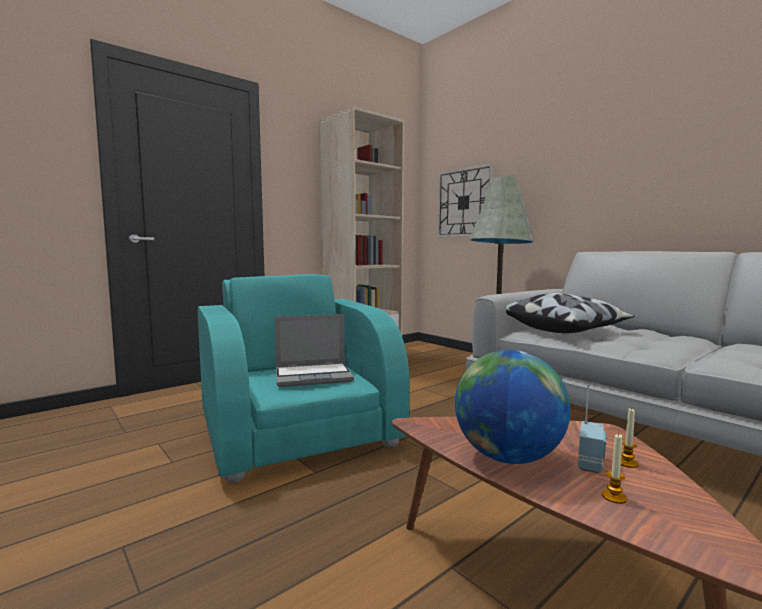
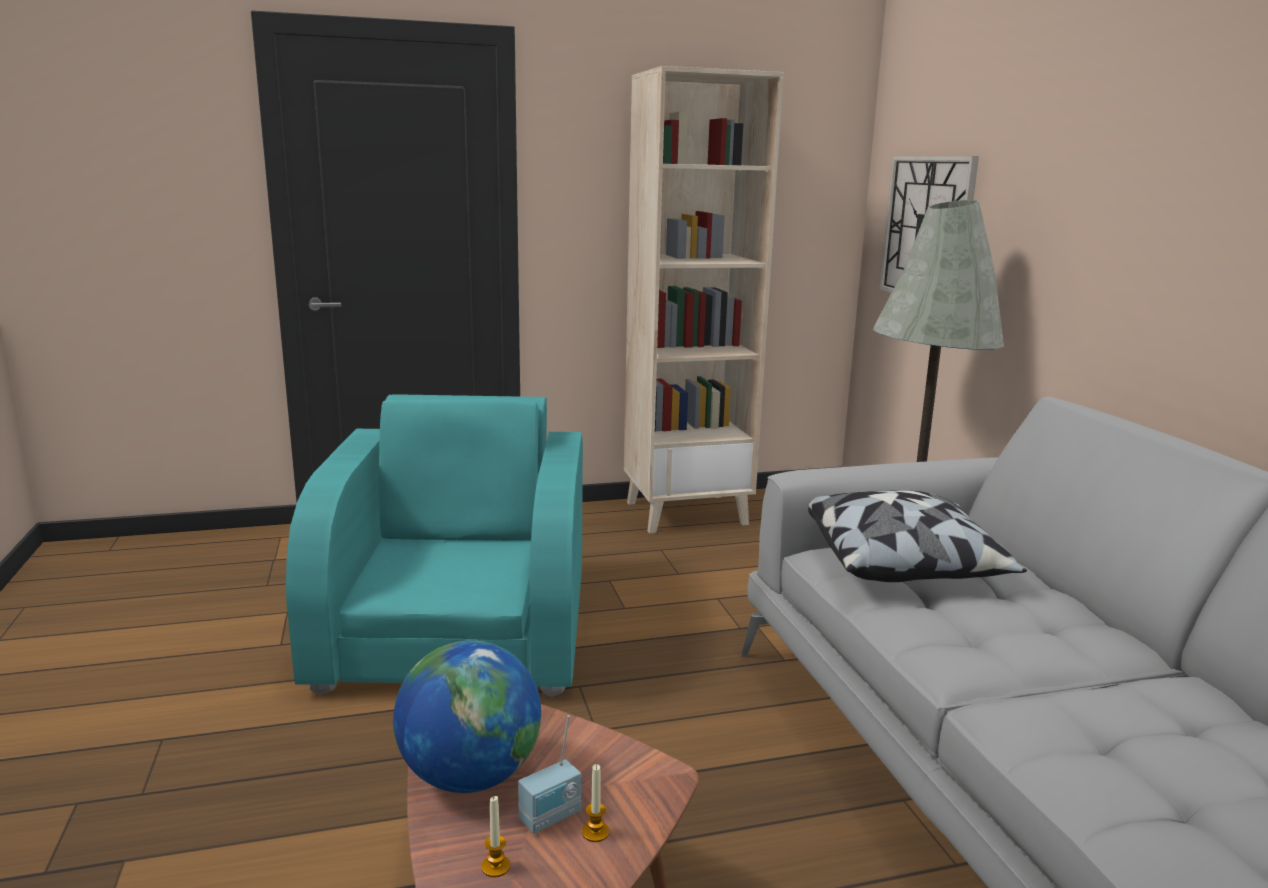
camera: 25 degrees right, 10 degrees up
laptop [274,314,354,387] -> none

